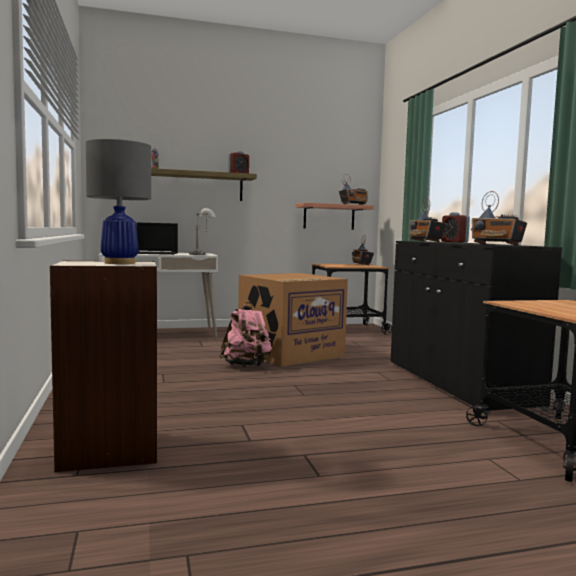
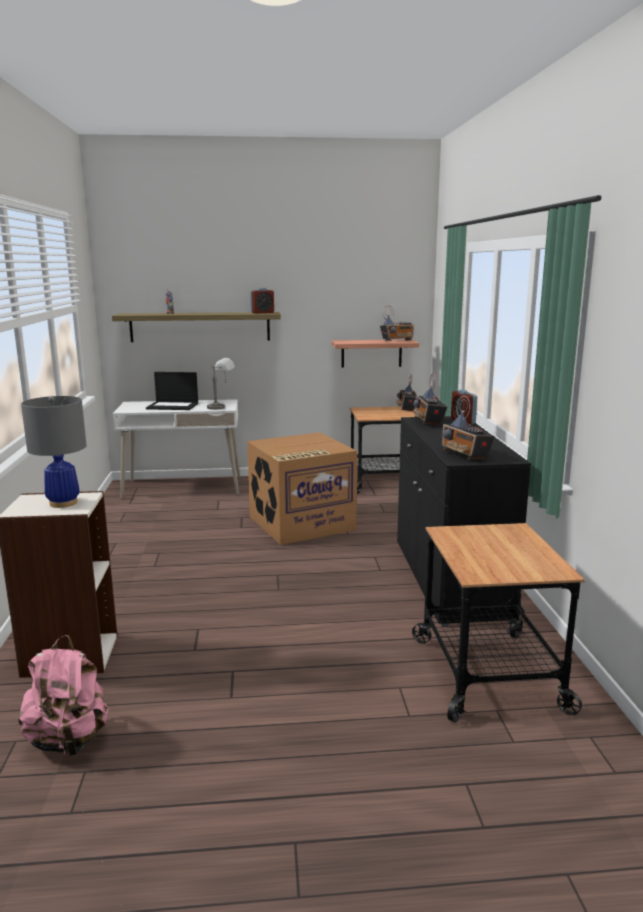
camera: 10 degrees right, 10 degrees up
pink backpack [219,302,273,367] -> pink backpack moved to [18,635,109,756]

